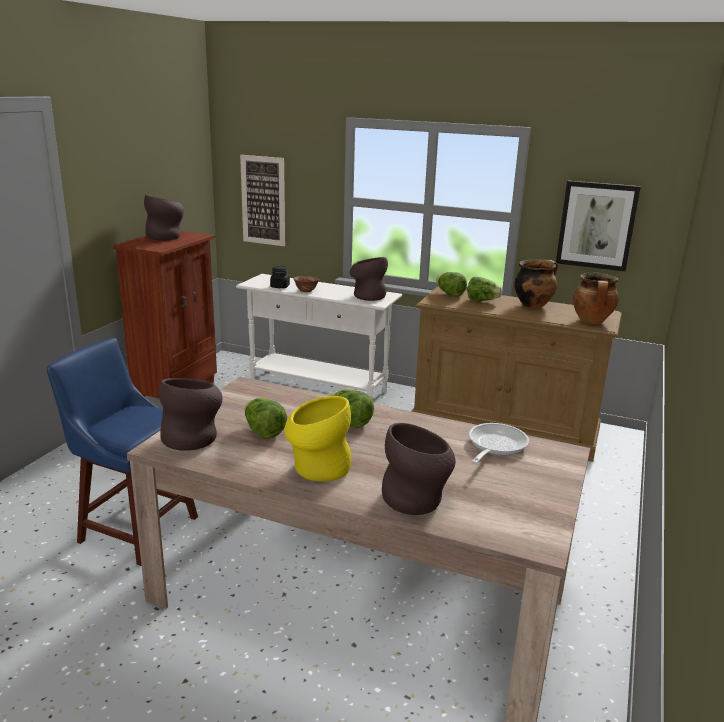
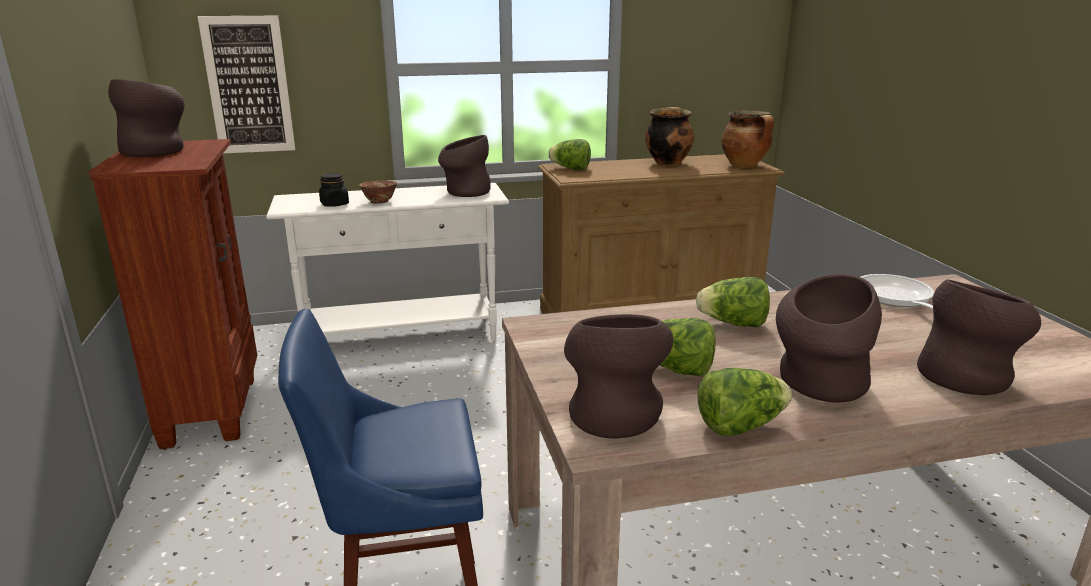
camera: 35 degrees left, 0 degrees up
yellow vase [284,396,351,482] -> brown vase [776,274,882,402]
lettuce [468,277,503,301] -> lettuce moved to [697,368,792,436]
picture [556,181,641,271] -> none

